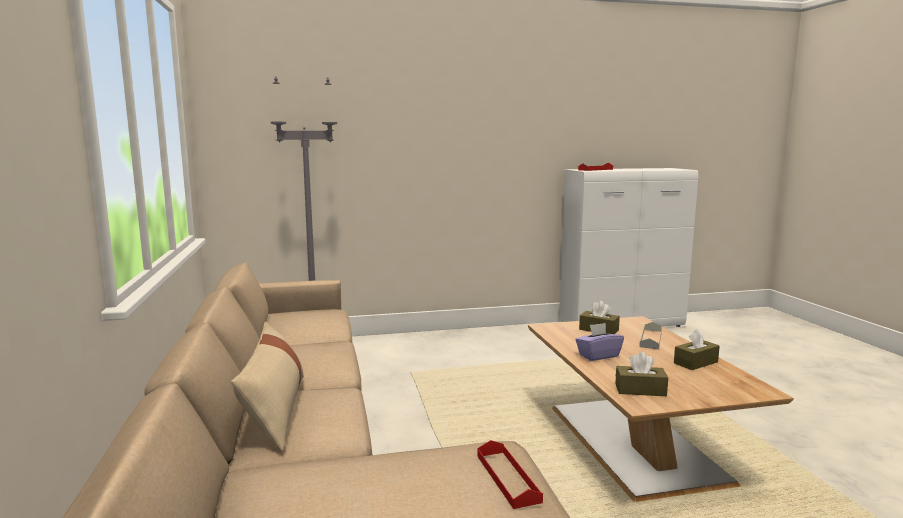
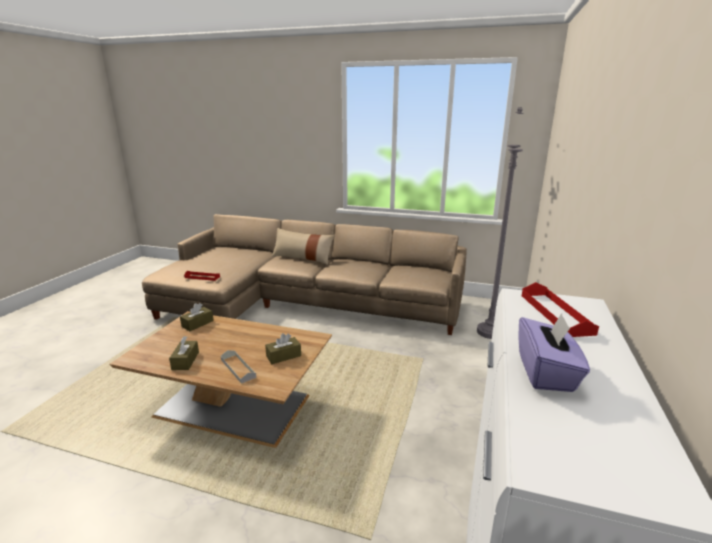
camera: 120 degrees right, 10 degrees up
purple tissue box [575,323,624,361] -> purple tissue box moved to [518,313,590,392]

